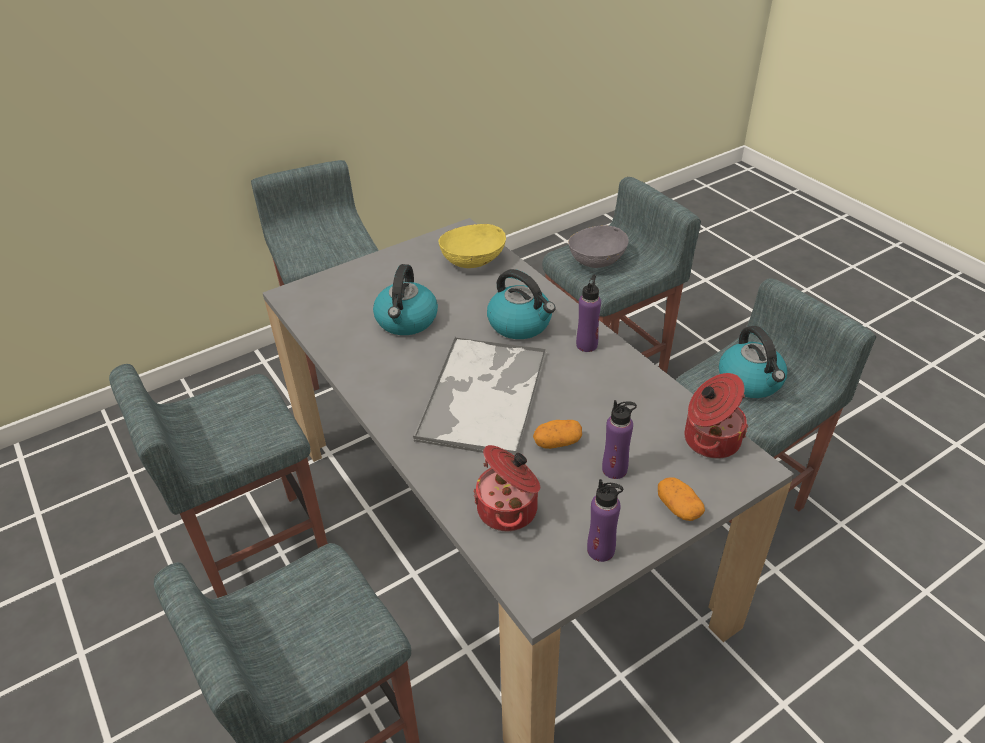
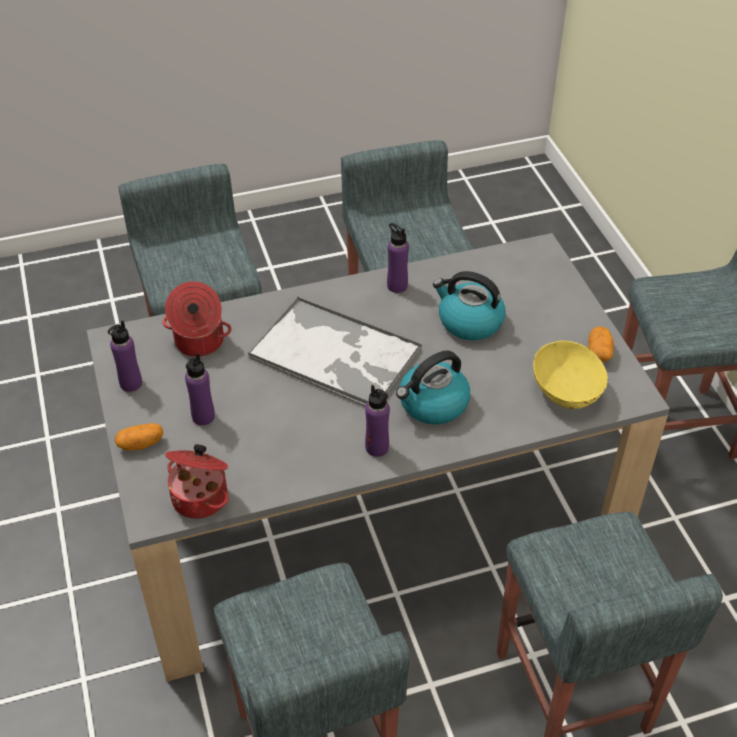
camera: 105 degrees right, 5 degrees up
potato [533,420,582,449] -> potato moved to [588,327,614,362]
grey bowl [568,225,629,268] -> none
kettle [719,326,787,398] -> none
none -> purple bottle [387,223,409,293]

